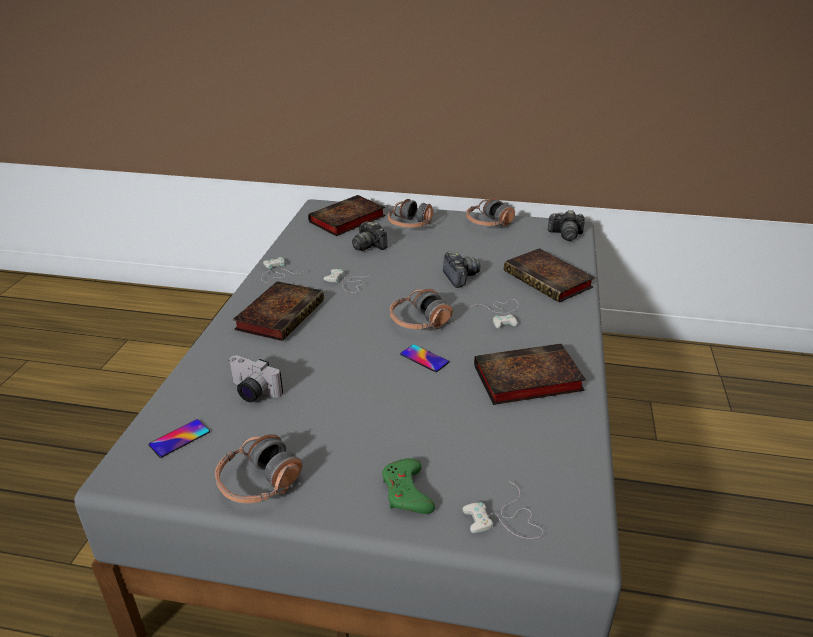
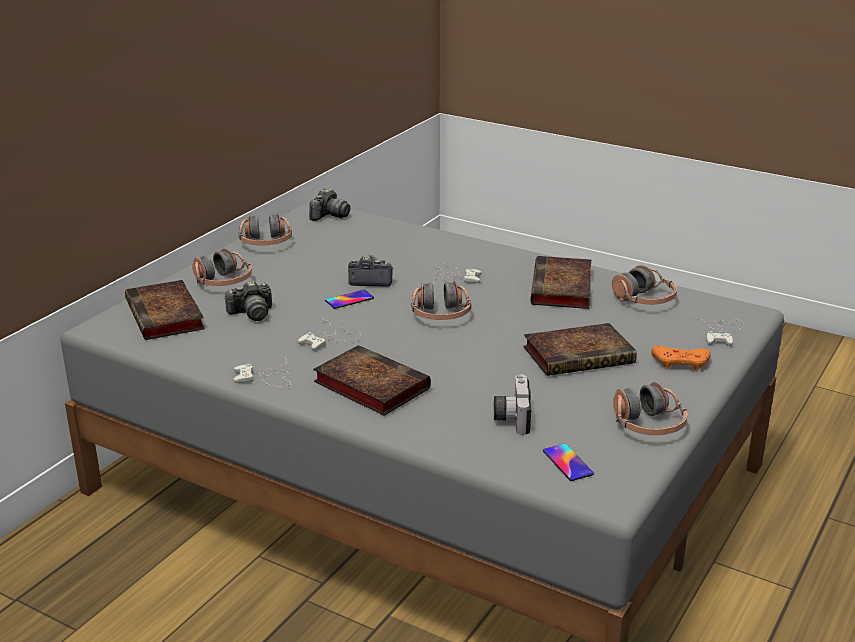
camera: 70 degrees left, 5 degrees down
camera [228,355,283,402] -> camera turned 135 degrees clockwise [494,374,531,435]
green game controller [382,458,435,514] -> orange game controller [651,346,711,372]
phone [400,344,449,372] -> phone moved to [325,290,374,309]
book [504,248,595,302] -> book moved to [523,323,637,376]
none -> headphones [612,265,677,305]

